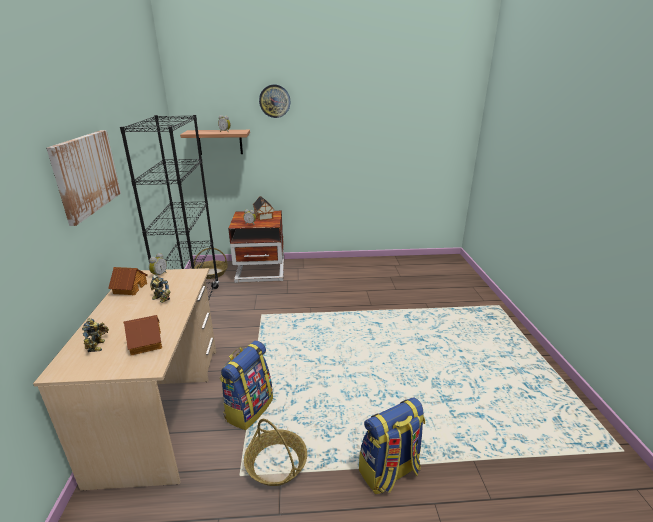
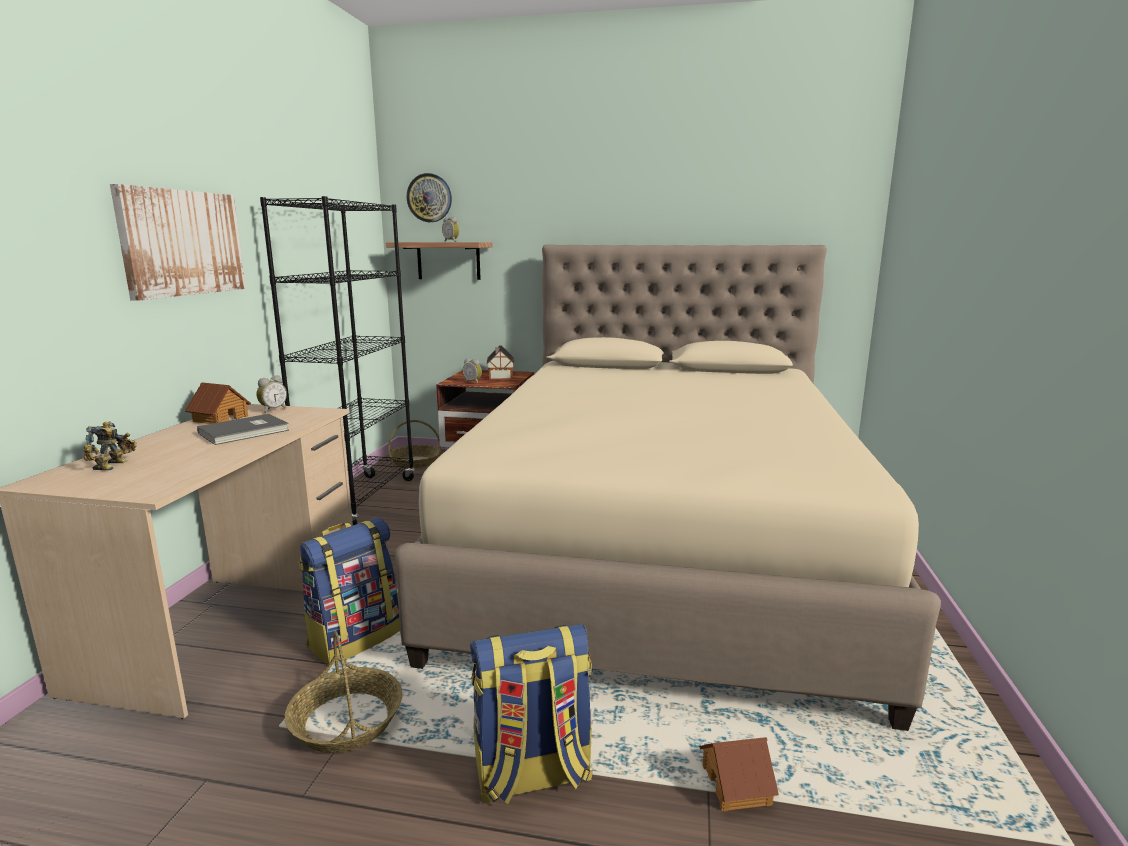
camera: 15 degrees right, 10 degrees down
toy house [123,315,162,355] -> toy house moved to [699,737,779,812]
toy robot [150,275,170,303] -> grey book [197,414,289,445]
wall clock [259,85,290,118] -> wall clock moved to [407,173,452,222]
none -> beige bed [395,244,941,731]

